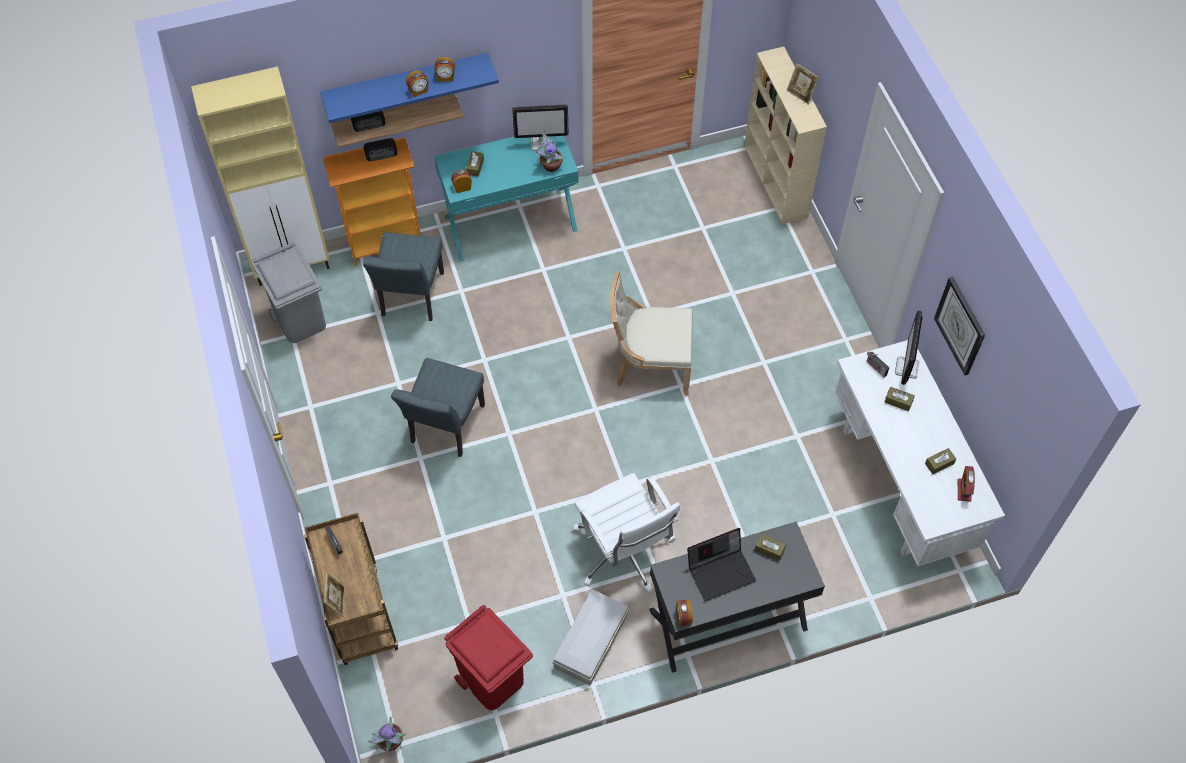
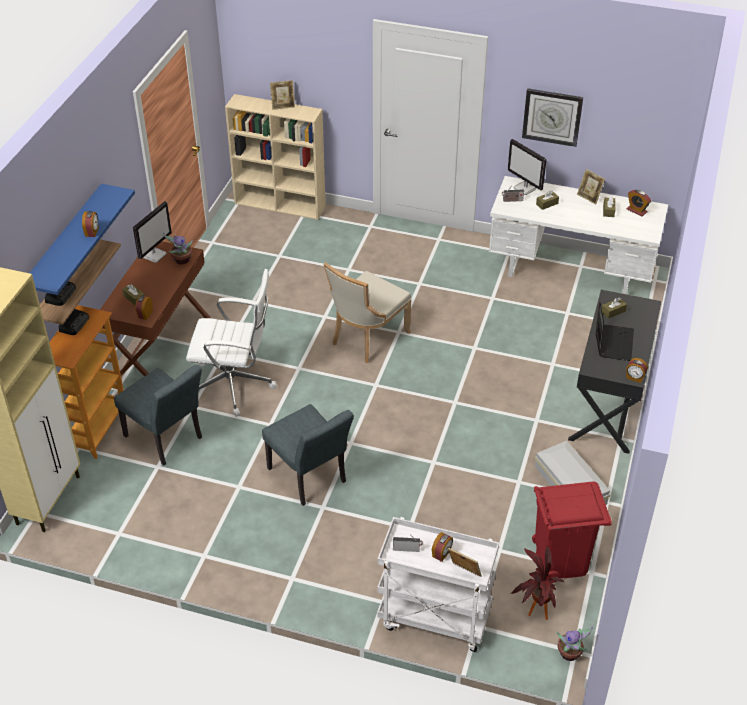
camera: 55 degrees left, 15 degrees down
grey trash can [253,242,326,343] -> none
brown cart [304,513,398,665] -> white cart [377,517,499,652]
alarm clock [434,57,455,81] -> alarm clock moved to [432,532,453,562]
turquoise desk [434,136,579,261] -> brown desk [100,241,211,376]
white office chair [573,473,680,593] -> white office chair moved to [186,269,277,417]
none -> potted plant [511,546,565,620]
none -> picture frame [577,169,605,205]

